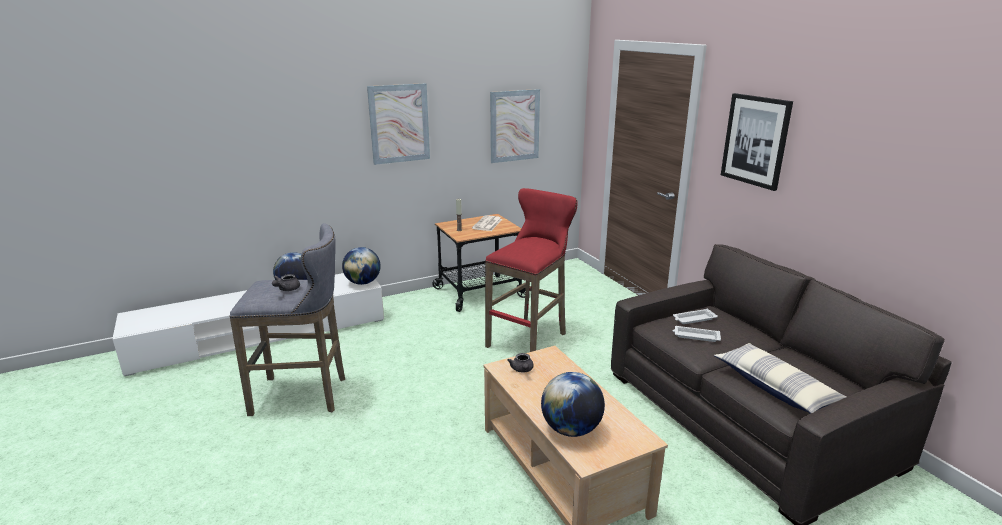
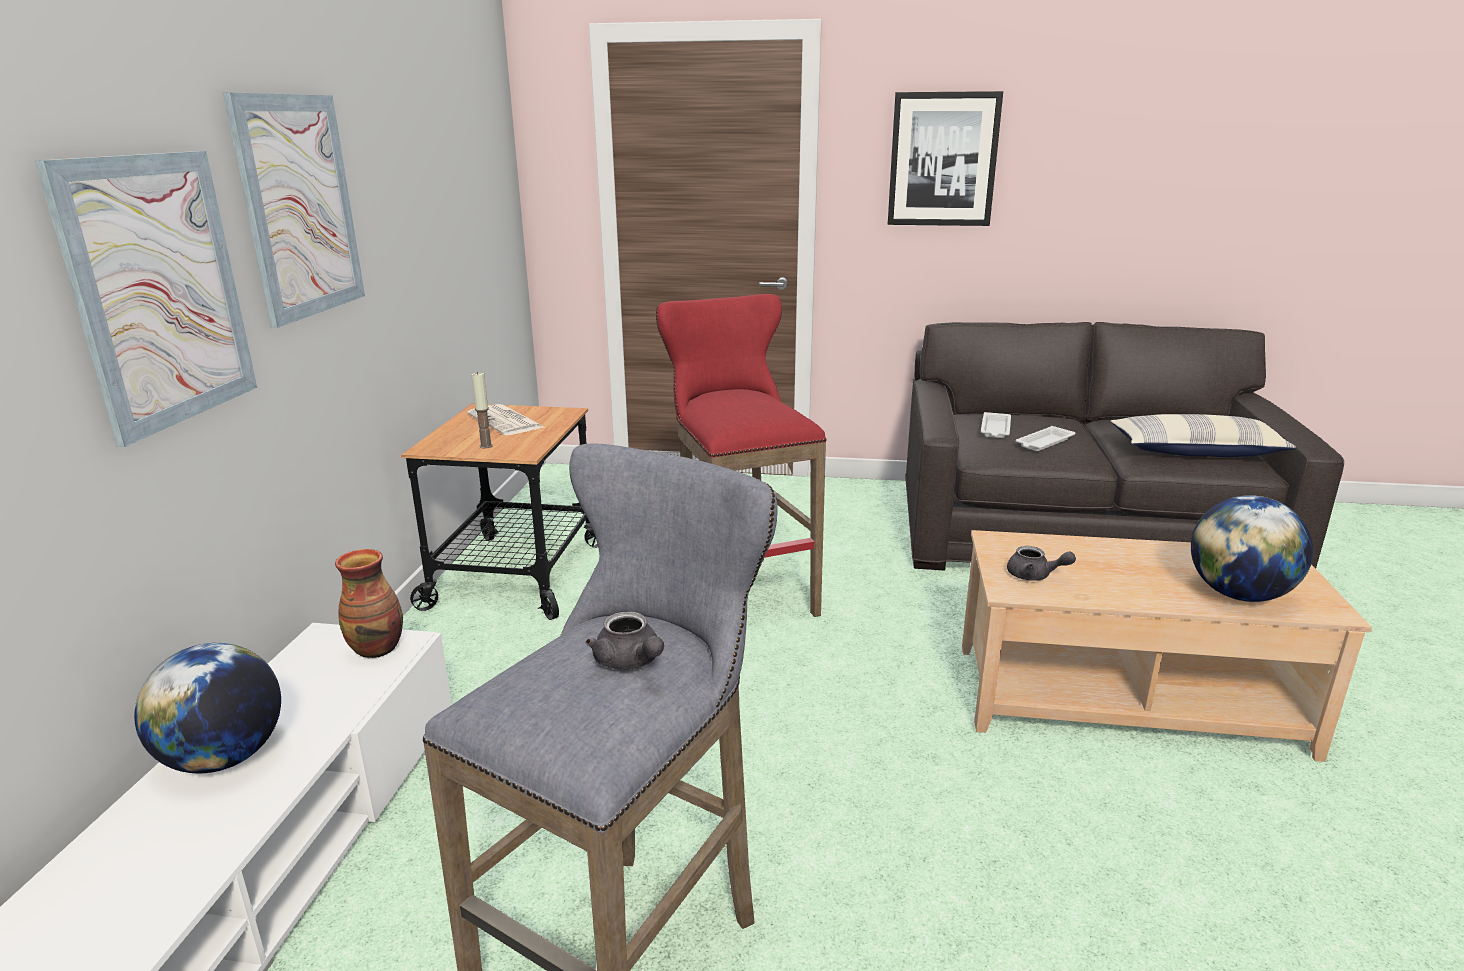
camera: 55 degrees left, 0 degrees up
globe [342,247,381,285] -> vase [335,549,403,658]
picture [490,89,540,163] -> picture moved to [35,151,257,447]

